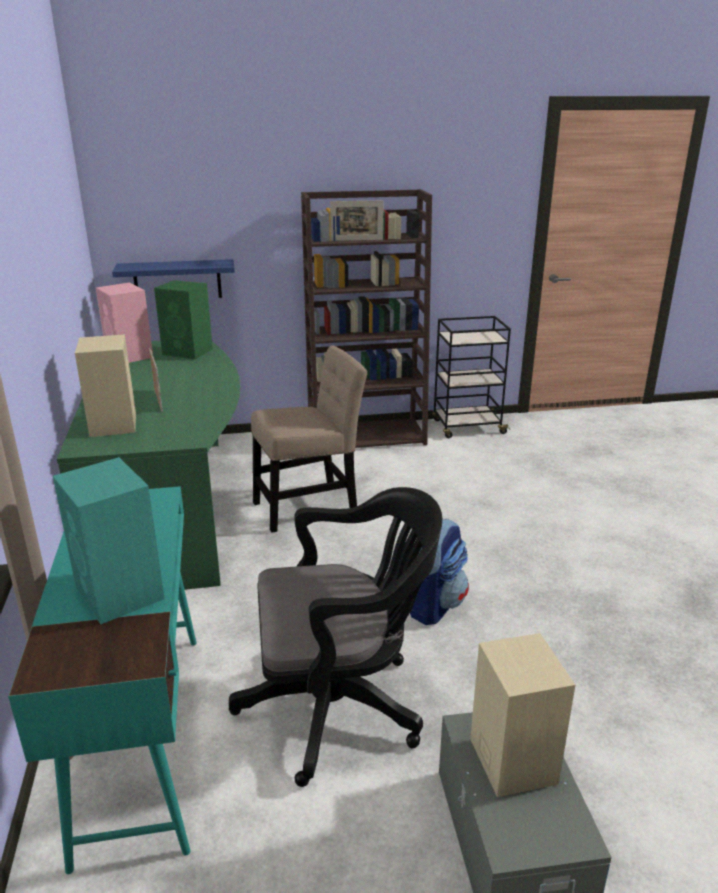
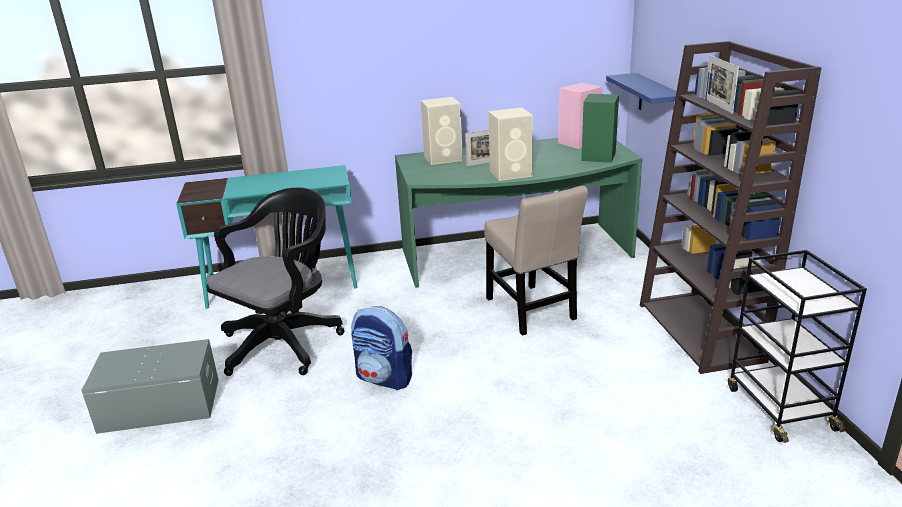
camera: 90 degrees right, 0 degrees up
turquoise speaker [53,457,165,624] -> none
black office chair [229,487,442,787] -> black office chair turned 135 degrees counterclockwise [206,187,344,376]
beige speaker [470,633,575,797] -> beige speaker moved to [488,108,533,181]

